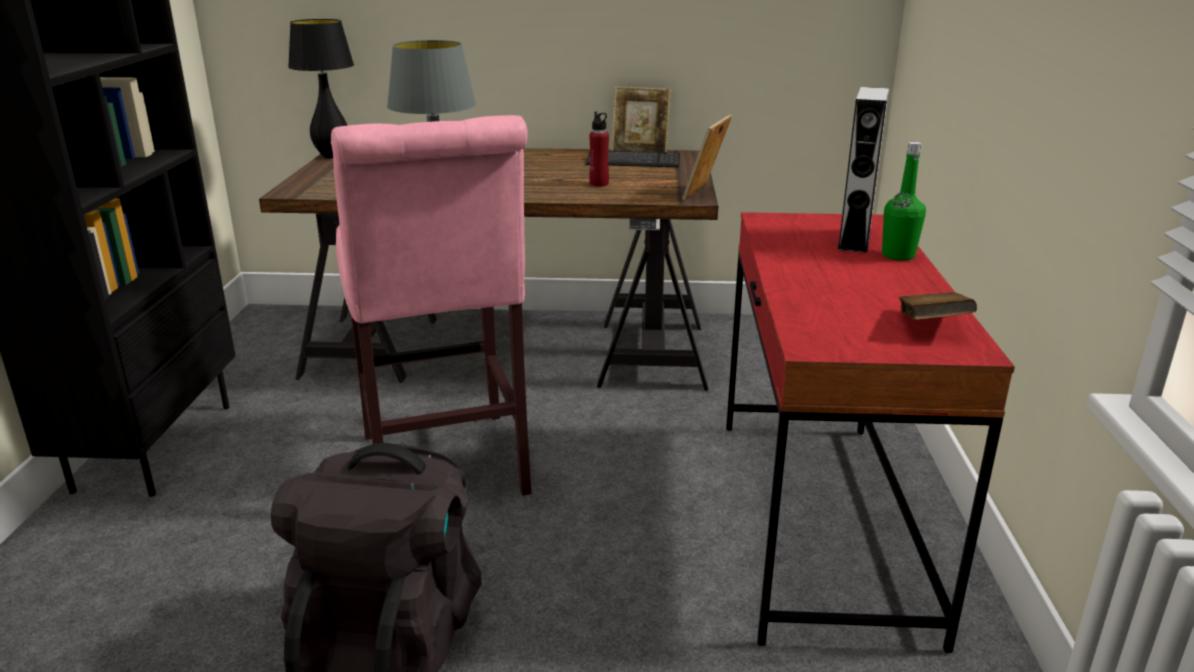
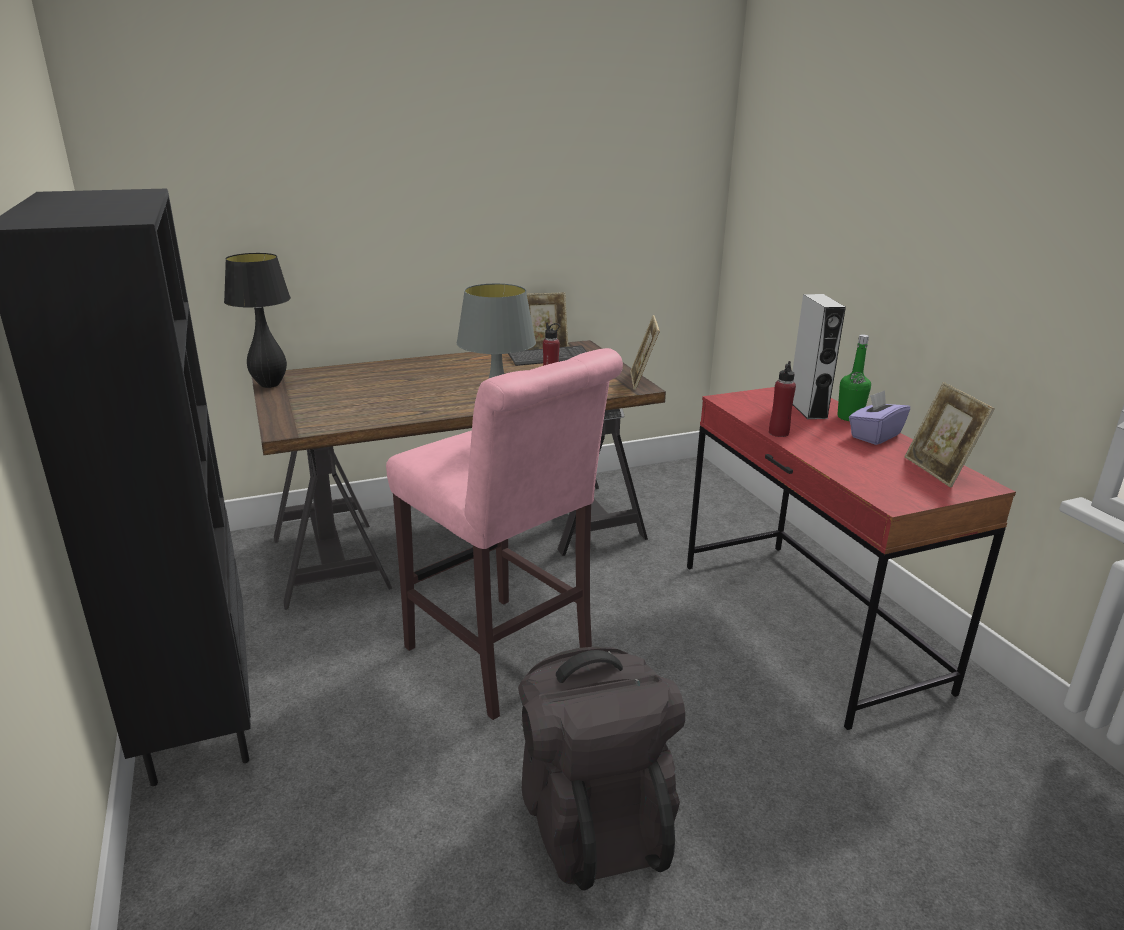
camera: 25 degrees left, 0 degrees up
brown book [899,292,977,320] -> picture frame [904,382,995,487]
none -> red bottle [769,361,796,437]
none -> purple tissue box [849,390,910,445]

